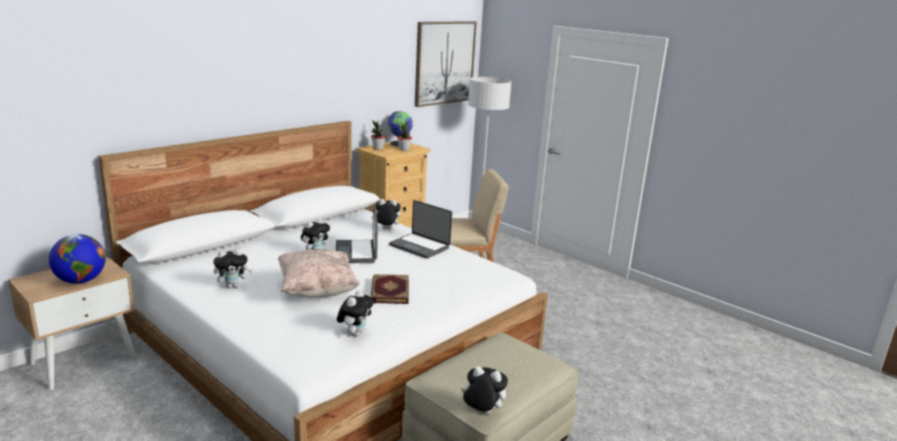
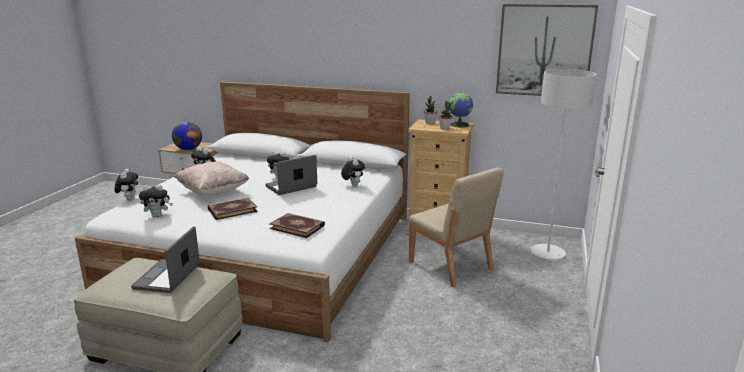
camera: 65 degrees right, 0 degrees up
laptop [389,200,452,259] -> laptop moved to [131,226,200,293]
plush toy [461,366,508,414] -> plush toy moved to [114,169,138,201]
none -> book [269,213,325,238]

